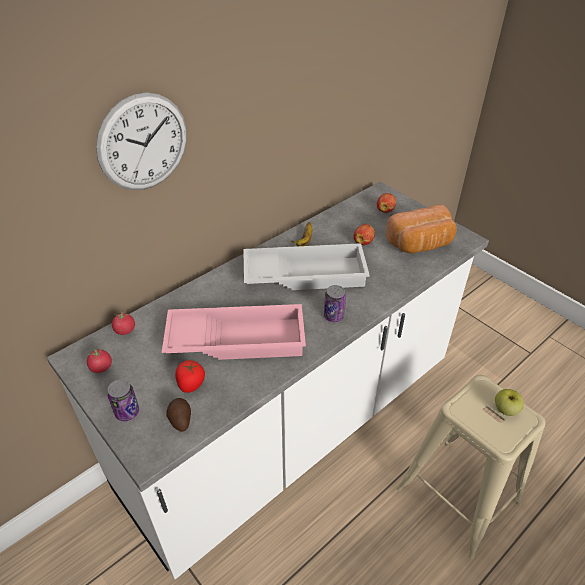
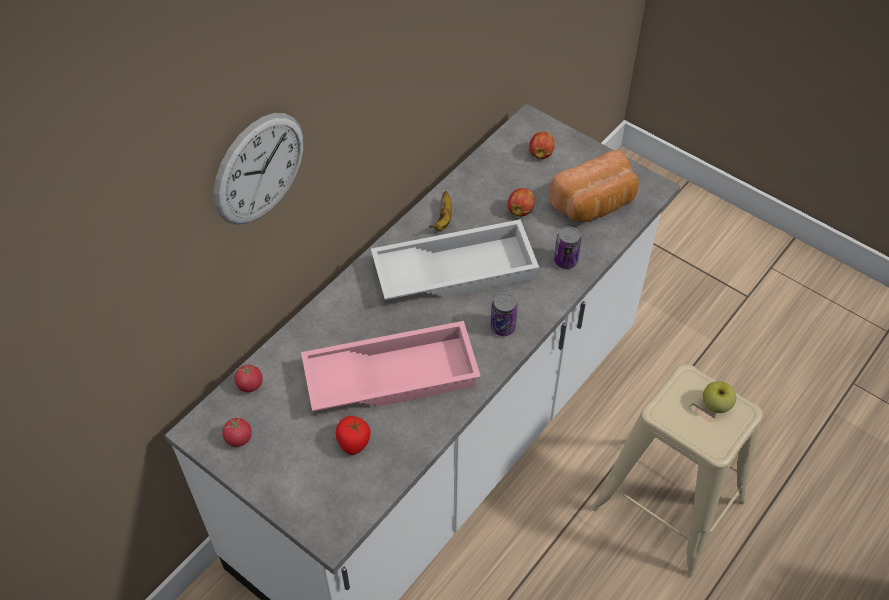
camera: 10 degrees left, 10 degrees up
can [107,379,139,421] -> can moved to [554,226,581,269]
potato [166,398,191,432] -> none

